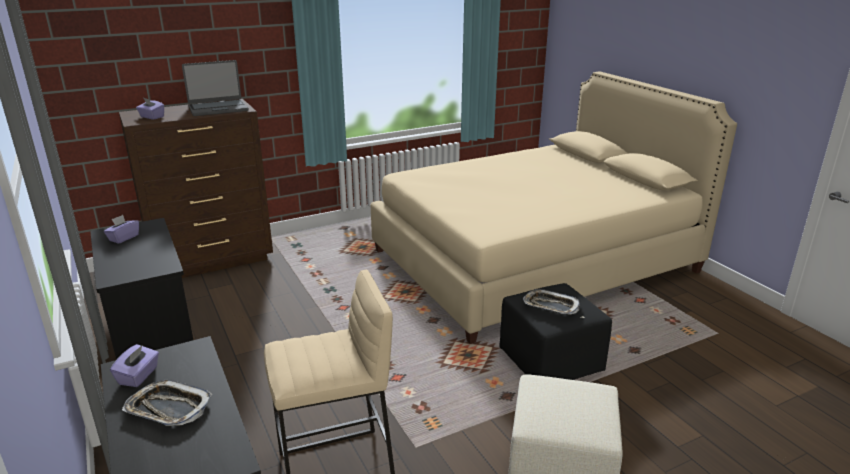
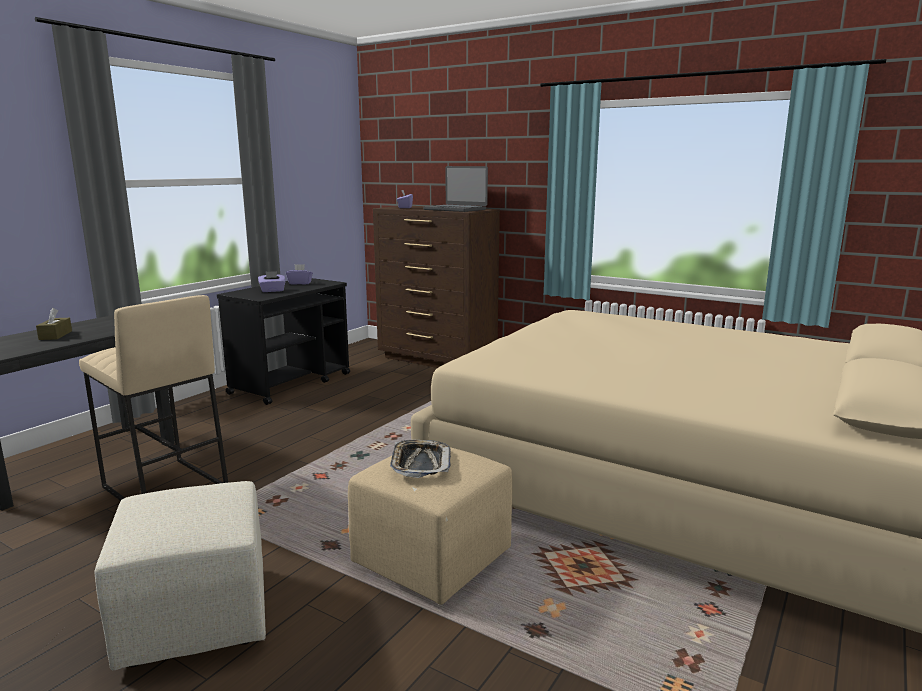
camera: 60 degrees right, 10 degrees down
purple tissue box [110,344,159,387] -> purple tissue box moved to [258,271,286,292]
tray [122,380,212,426] -> brown tissue box [36,308,72,340]
black ottoman [499,283,612,380] -> beige ottoman [348,447,512,605]

